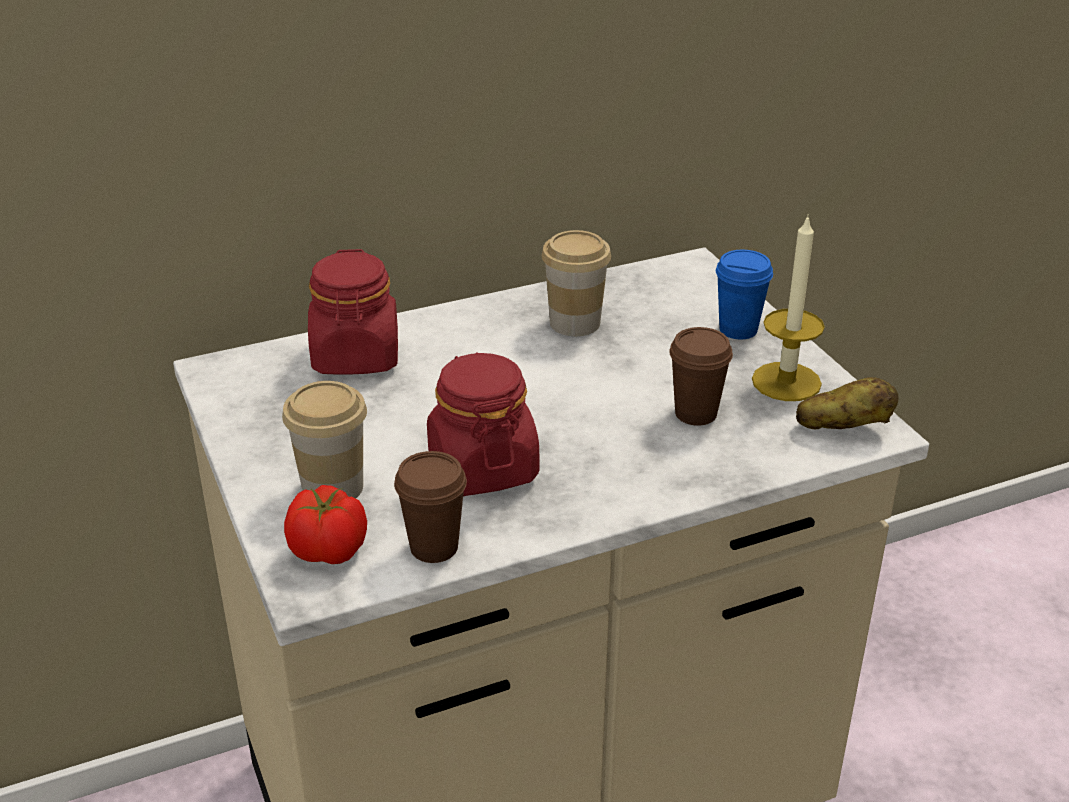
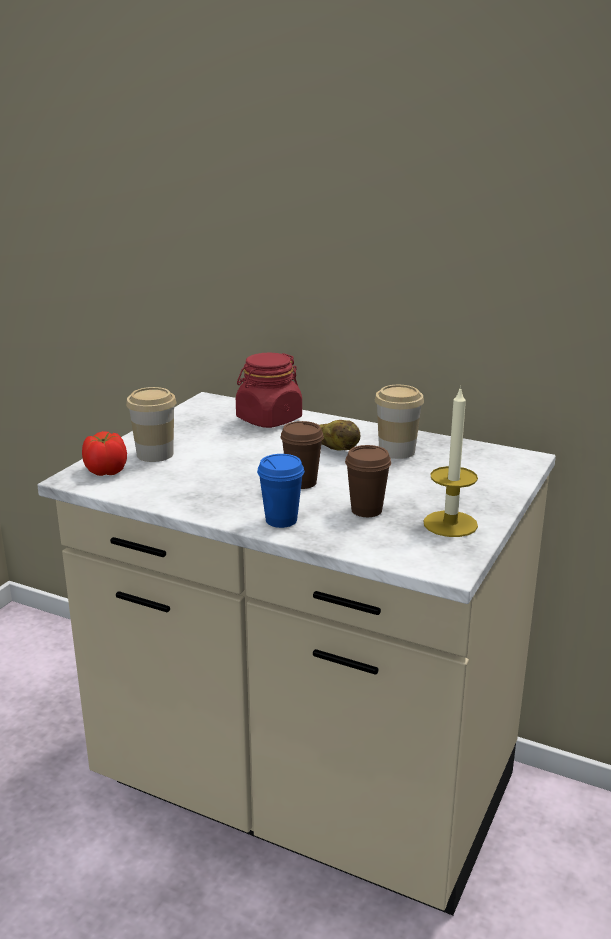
camera: 50 degrees right, 10 degrees down
brown cup [394,451,467,563] -> brown cup moved to [280,421,324,489]
red jar [427,352,540,496] -> none
blue cup [716,250,773,339] -> blue cup moved to [257,454,304,528]
potato [796,377,898,429] -> potato moved to [319,420,361,450]

